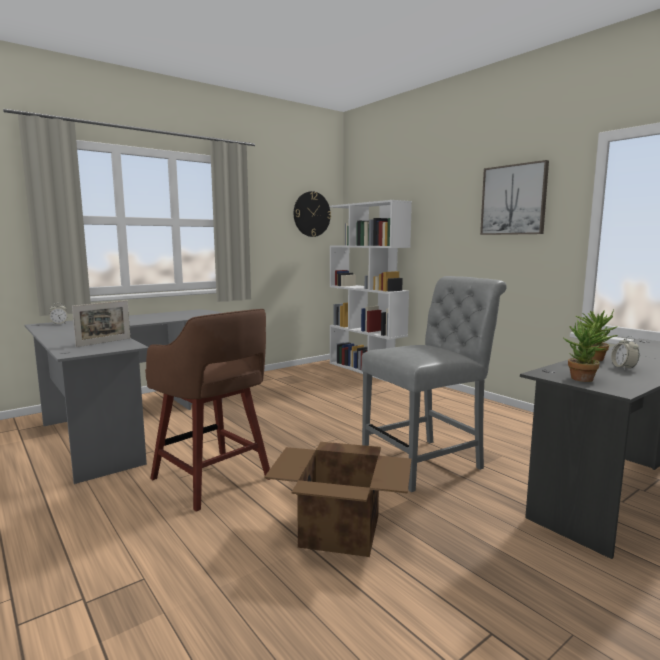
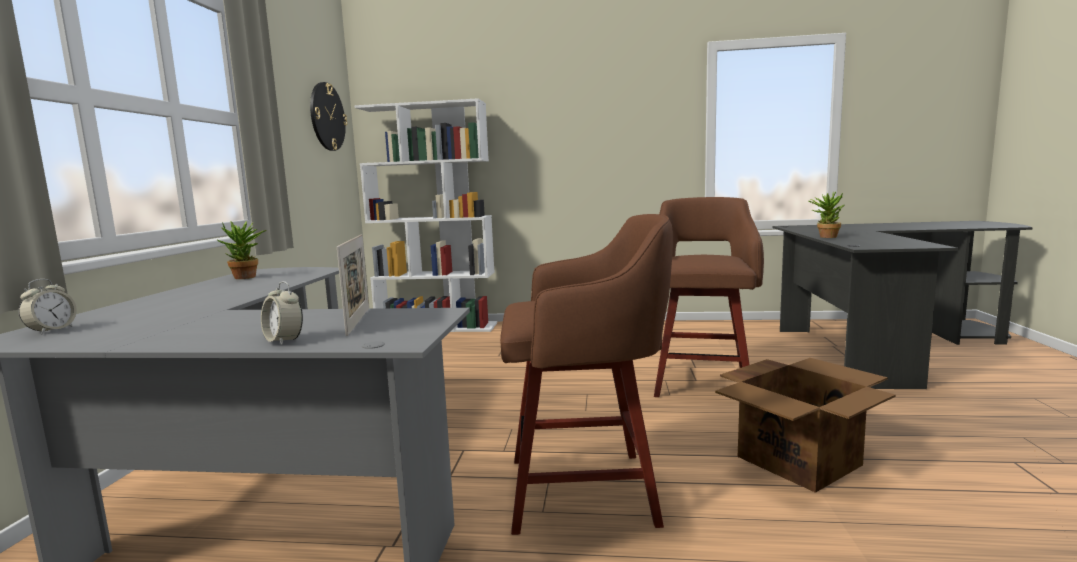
camera: 45 degrees left, 0 degrees up
grey chair [361,276,507,492] -> brown stool [654,197,764,397]
picture [480,160,549,235] -> none
potted plant [563,320,618,382] -> potted plant moved to [216,221,267,279]
alarm clock [611,336,640,370] -> alarm clock moved to [261,281,303,345]

